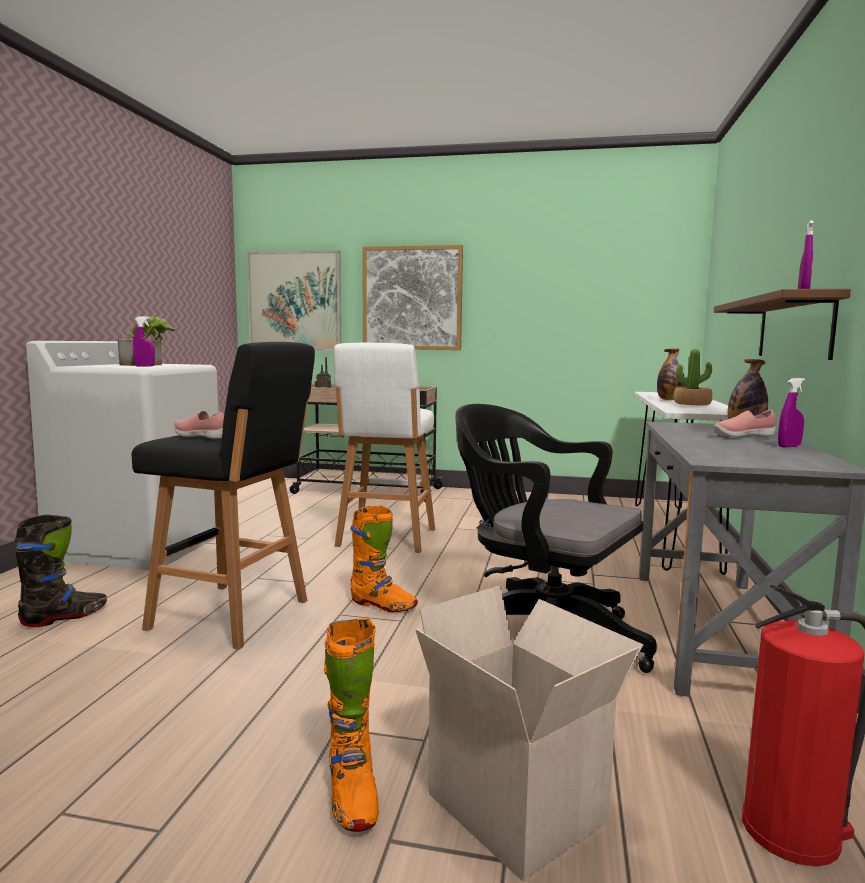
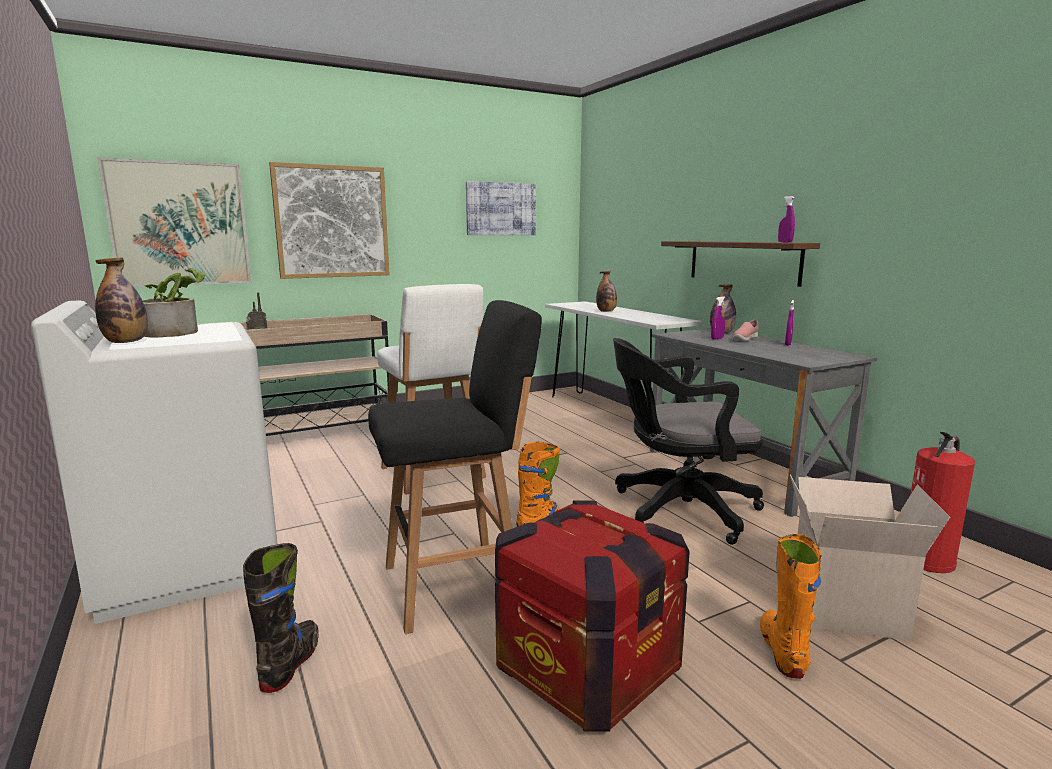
camera: 40 degrees left, 5 degrees up
purple spray bottle [133,316,155,367] -> purple spray bottle moved to [711,296,725,340]
pink shoe [174,411,224,439] -> none
orange boot [324,618,379,832] -> orange boot turned 120 degrees counterclockwise [760,534,822,679]
potted plant [673,349,713,405] -> none
none -> bottle [95,257,148,343]
none -> picture [466,181,536,235]
none -> crate [495,500,690,732]

